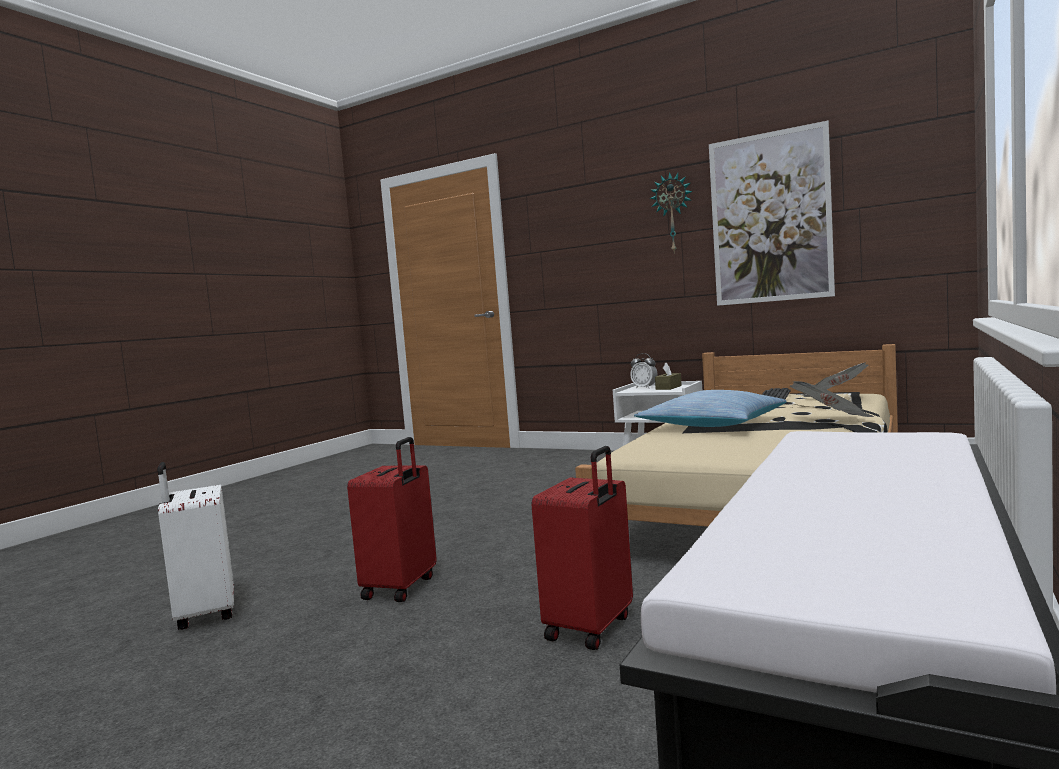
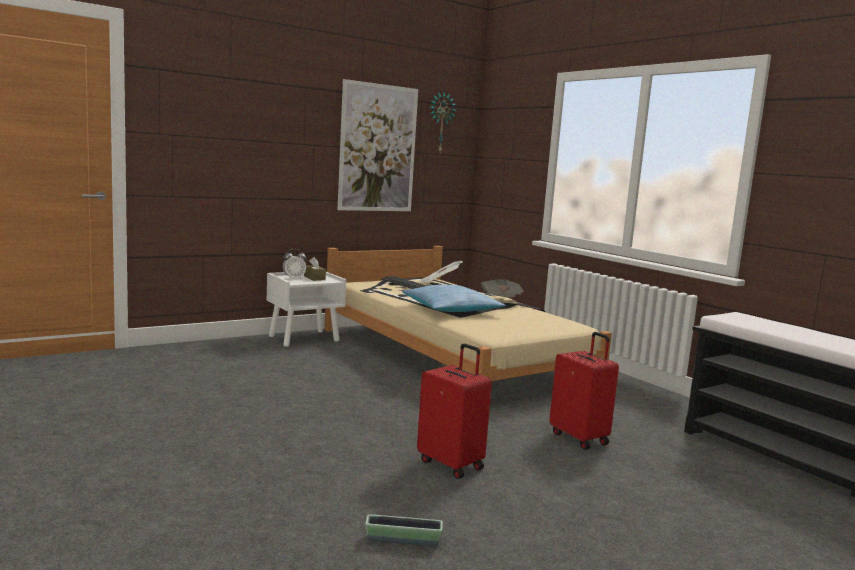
camera: 65 degrees left, 5 degrees up
white suitcase [157,462,234,630] -> planter [365,514,443,546]
wall clock [650,172,693,254] -> wall clock moved to [429,91,457,152]

